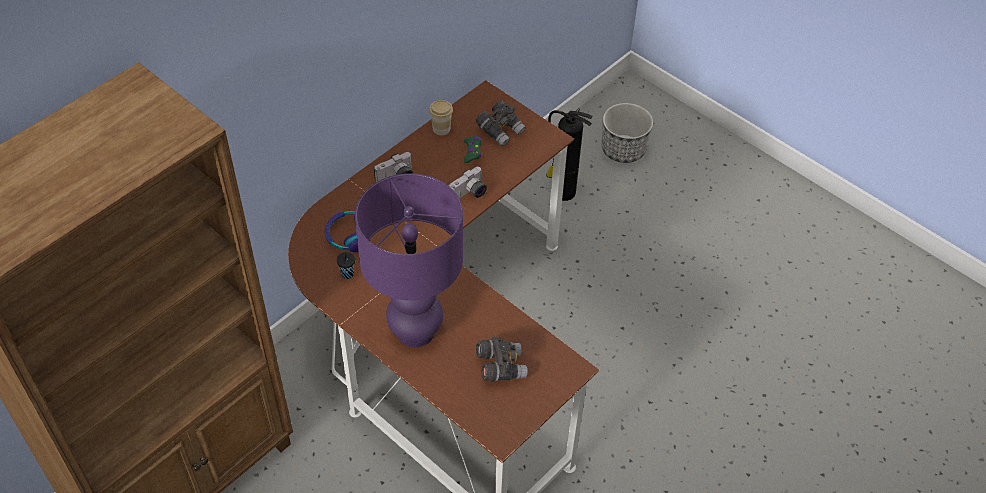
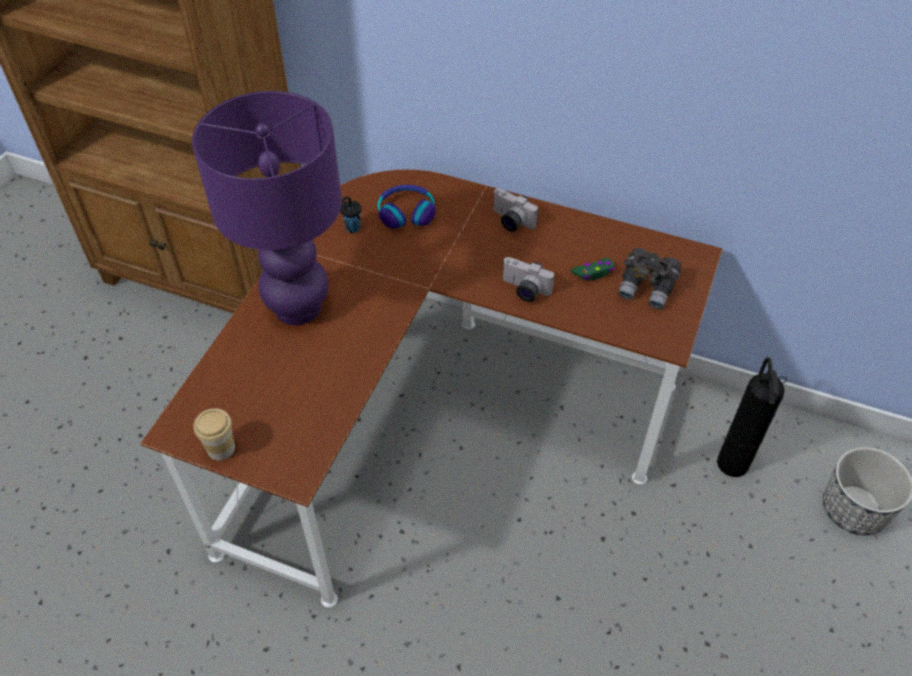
camera: 70 degrees right, 0 degrees up
cup [429,100,453,135] -> cup moved to [193,408,235,460]
grey binoculars [475,336,528,382] -> none

